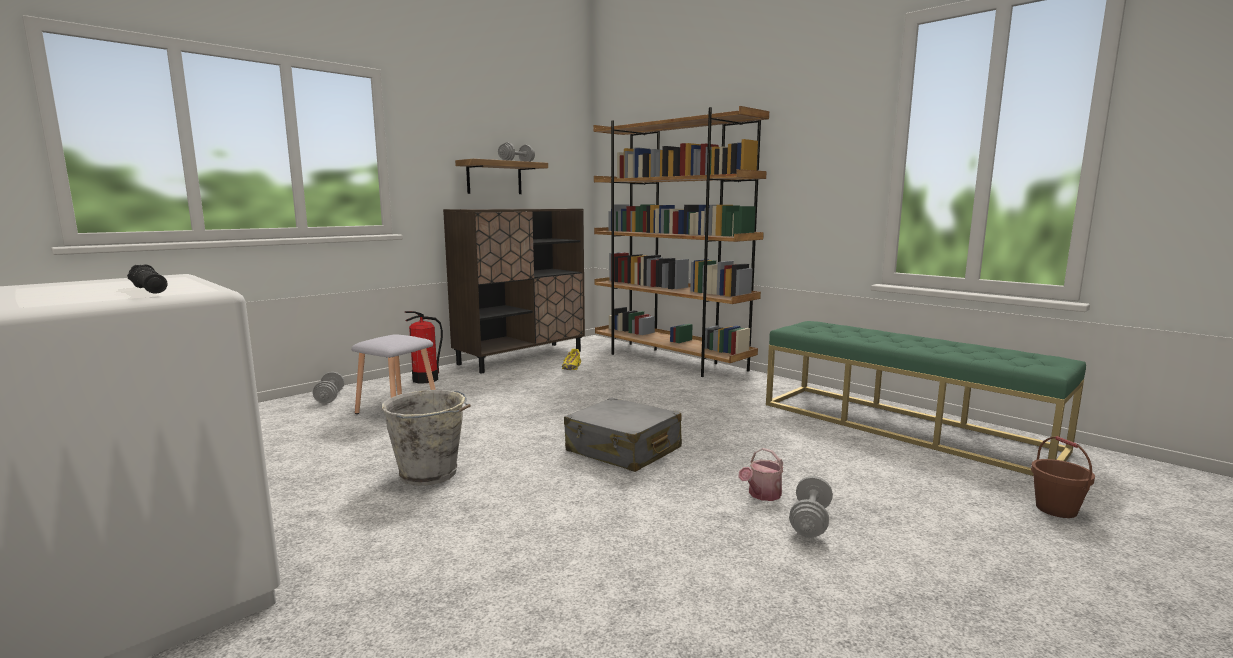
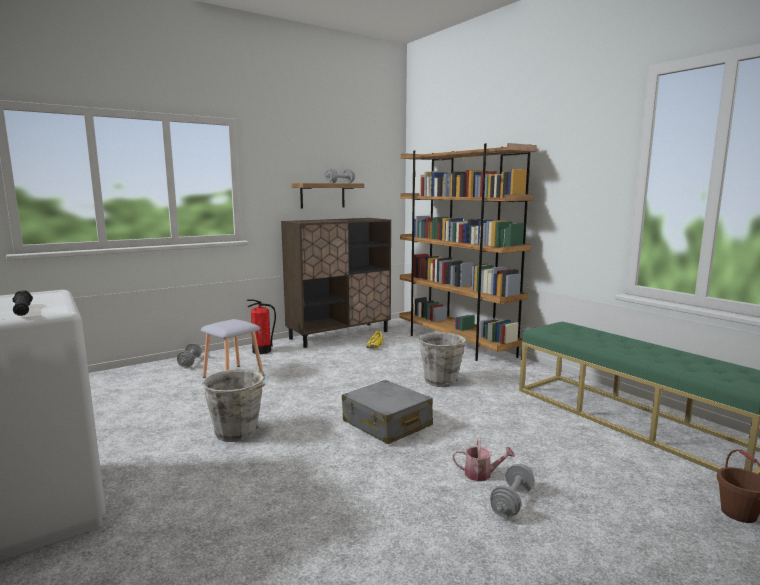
camera: 10 degrees right, 0 degrees up
watering can [739,448,783,501] -> watering can turned 135 degrees counterclockwise [452,437,515,481]
none -> grey bucket [418,332,467,387]

